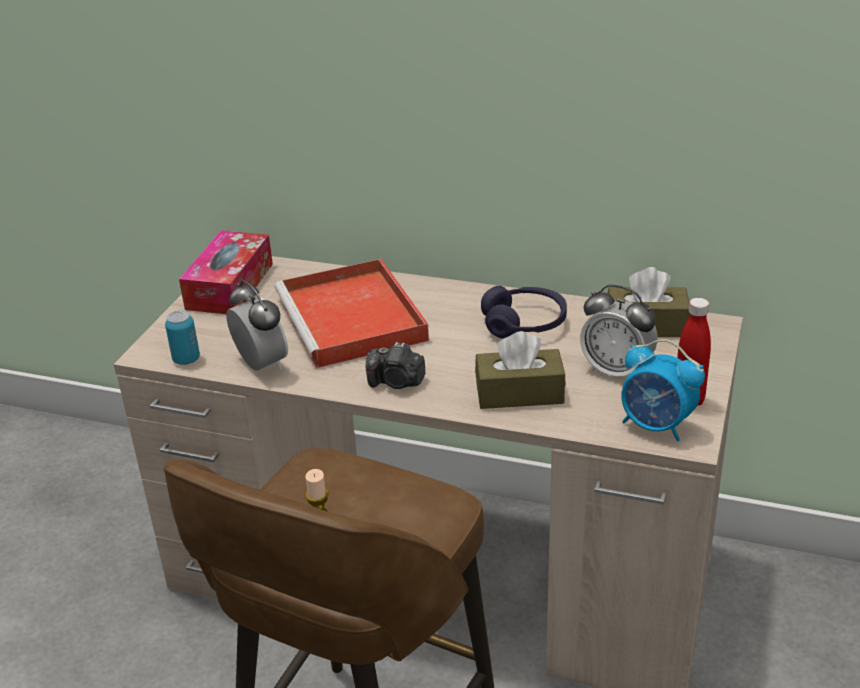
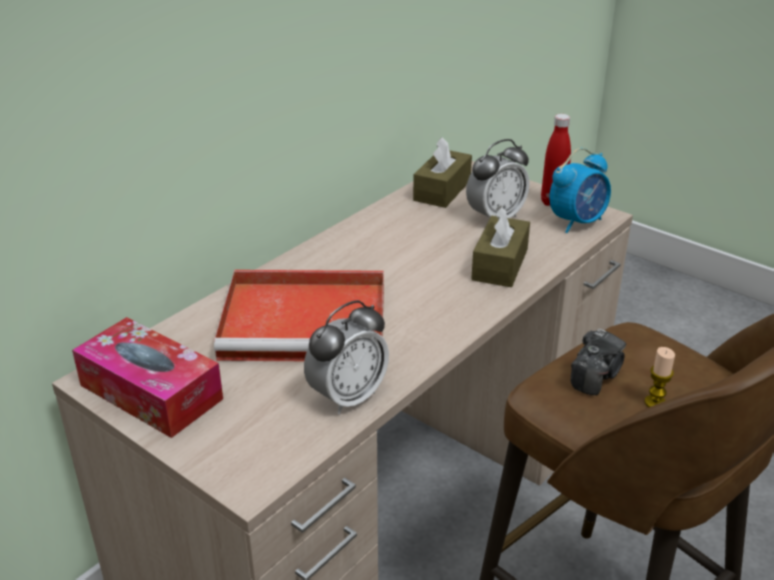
camera: 70 degrees left, 0 degrees up
can [165,311,200,365] -> none
alarm clock [226,280,288,371] -> alarm clock turned 150 degrees clockwise [304,300,389,415]
camera [366,342,426,389] -> camera moved to [571,328,626,395]
purple headphones [481,286,567,339] -> none

